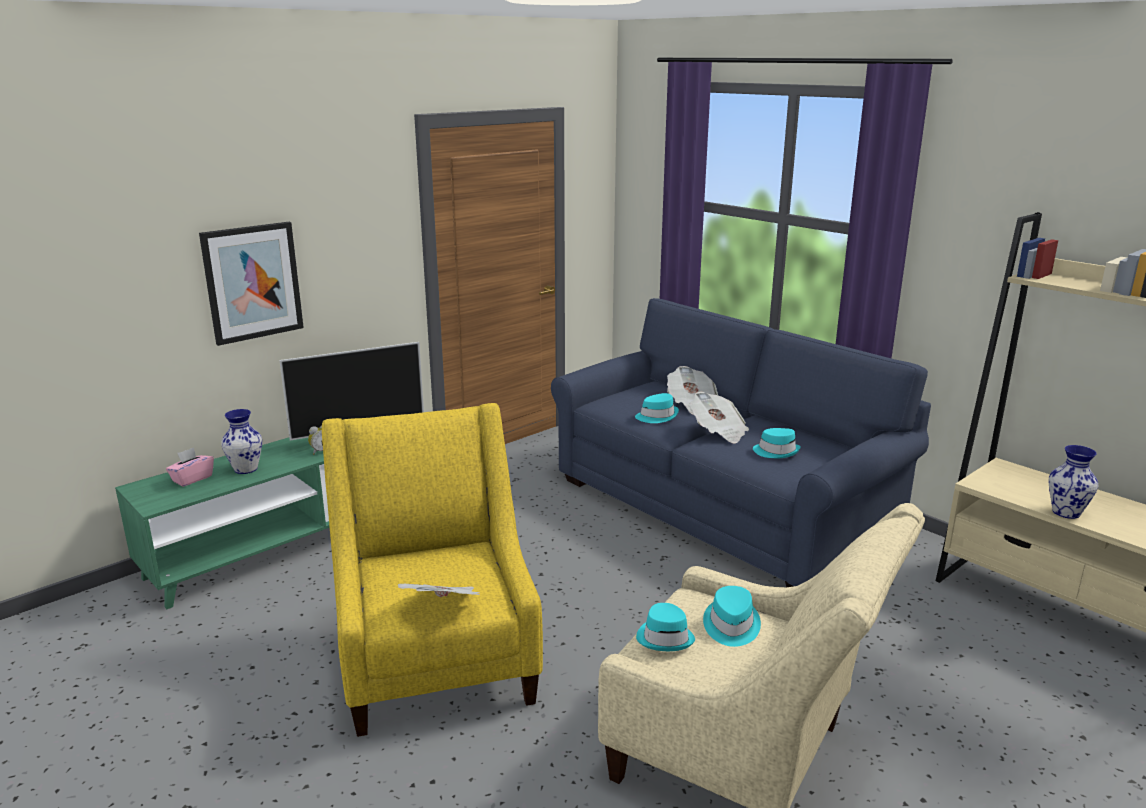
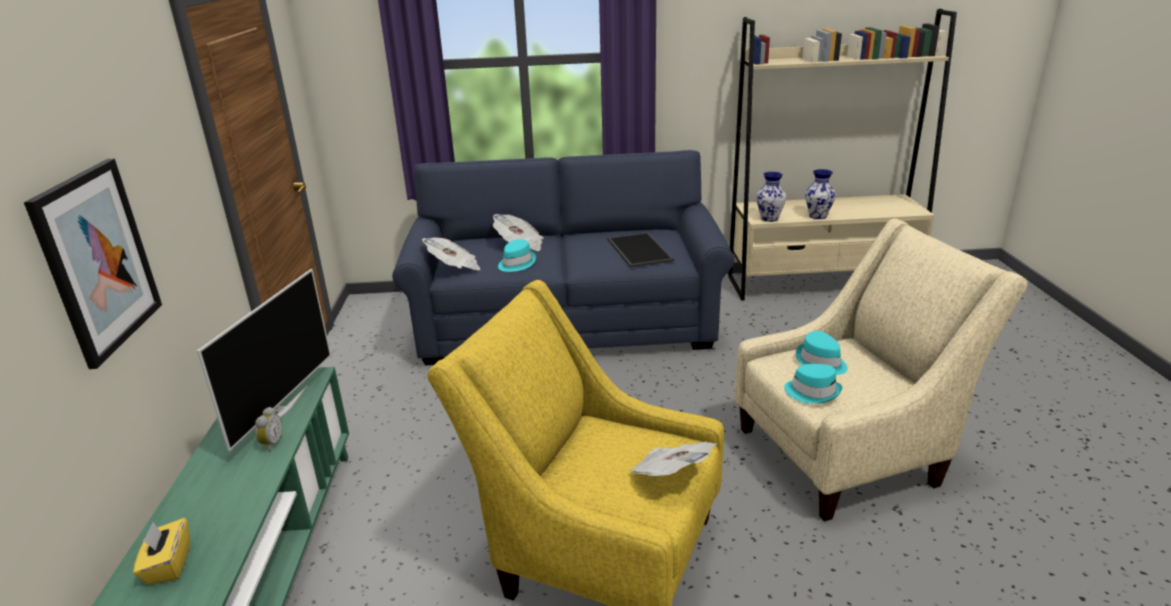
camera: 50 degrees left, 5 degrees up
pink tissue box [166,447,214,487] -> yellow tissue box [133,518,190,585]
vase [221,409,262,474] -> vase moved to [756,172,786,222]
newspaper [690,392,749,444] -> newspaper moved to [422,237,480,270]
turquoise hat [753,428,801,458] -> tray [607,232,674,268]

